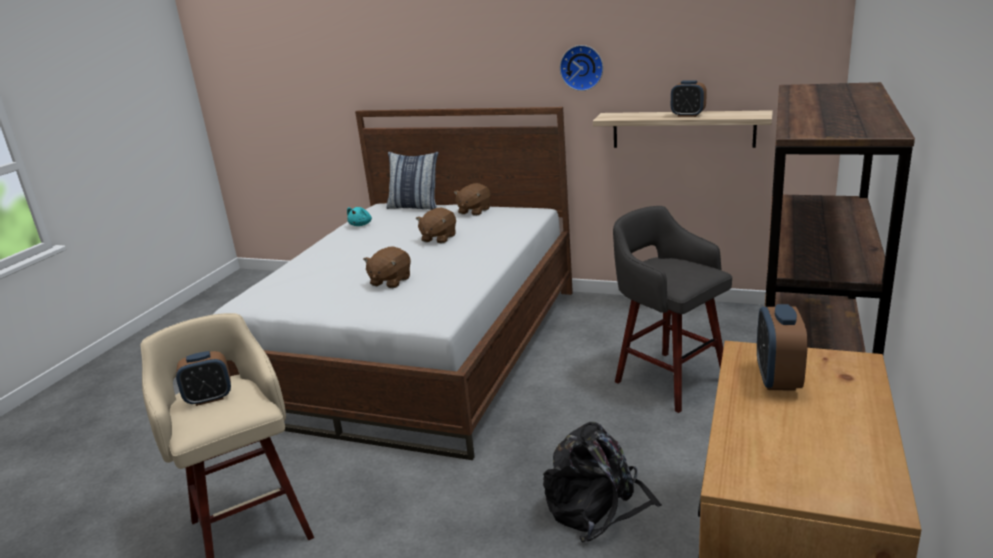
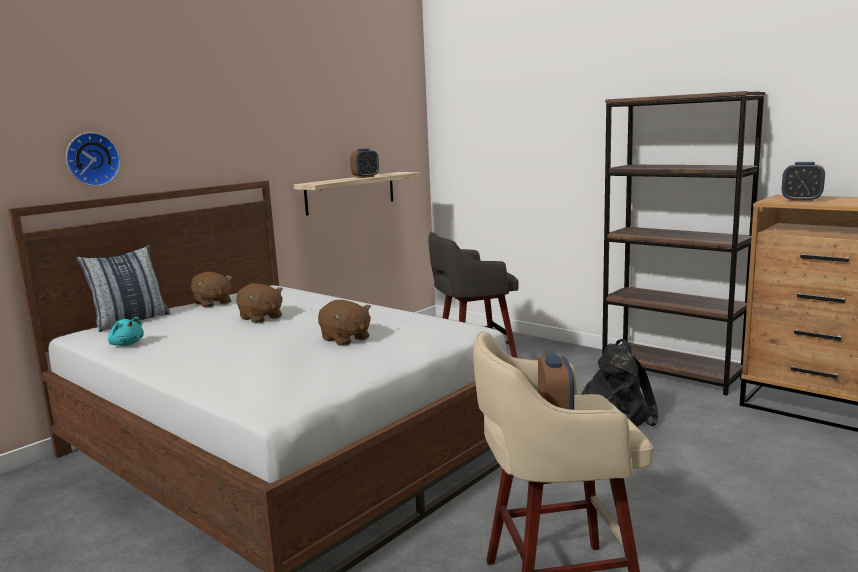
camera: 70 degrees left, 10 degrees down
wall clock [560,45,603,91] -> wall clock moved to [66,132,120,186]

